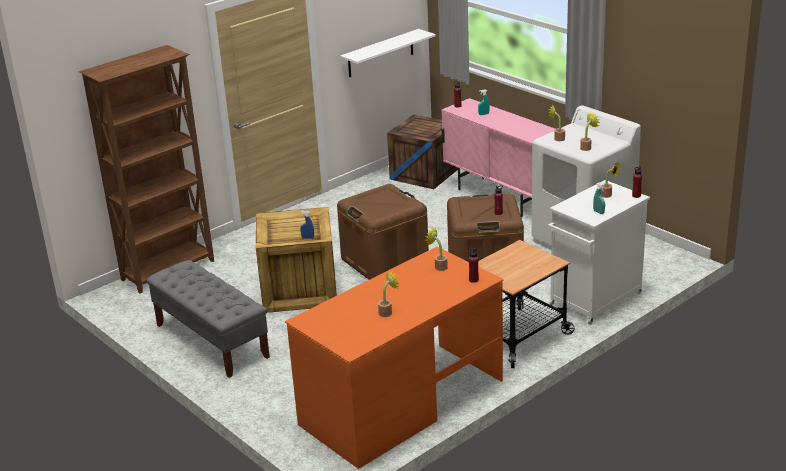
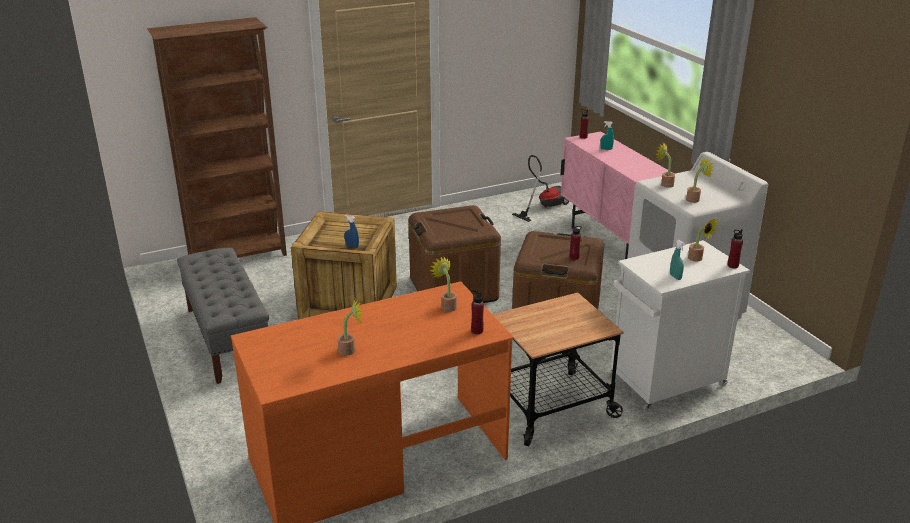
camera: 15 degrees right, 0 degrees up
white shelf [340,29,436,77] -> none
crate [387,114,458,189] -> vacuum cleaner [512,155,569,222]

